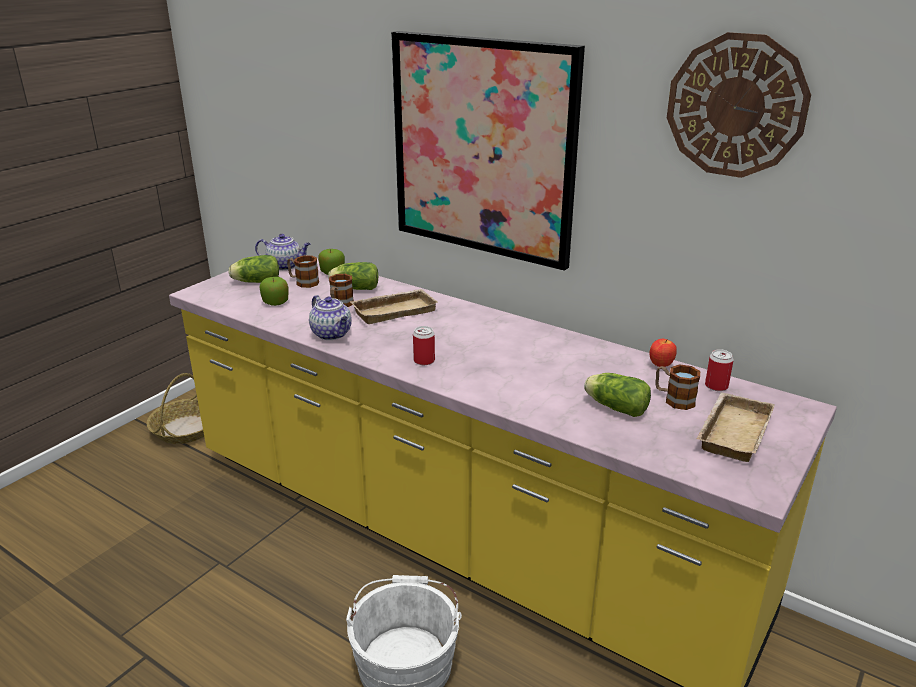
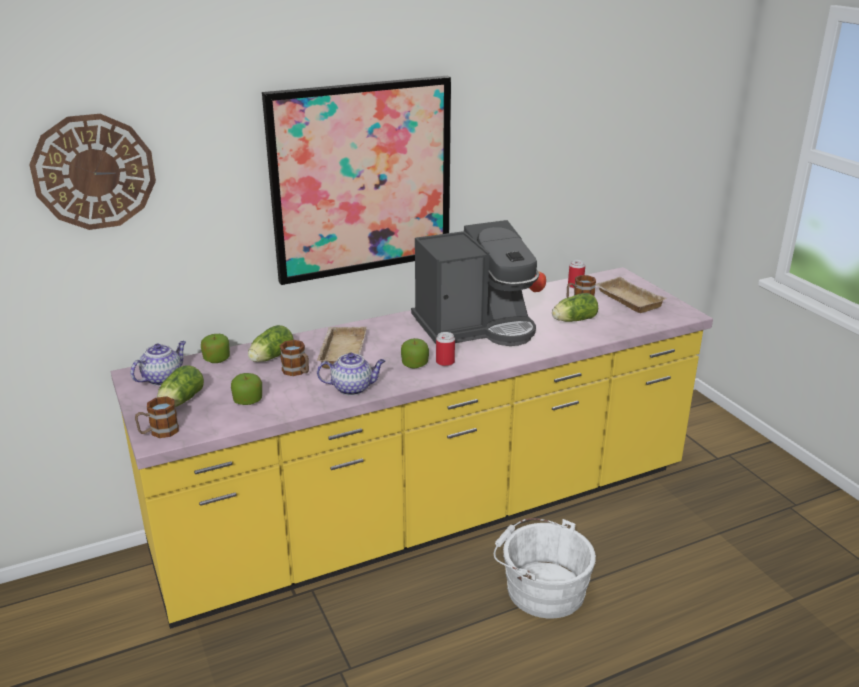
camera: 60 degrees left, 0 degrees up
basket [146,373,204,444] -> none
mug [287,256,319,288] -> mug moved to [135,396,179,438]
wall clock [667,32,811,178] -> wall clock moved to [29,114,156,230]
none -> apple [401,338,429,368]
none -> coffee machine [411,220,540,346]

